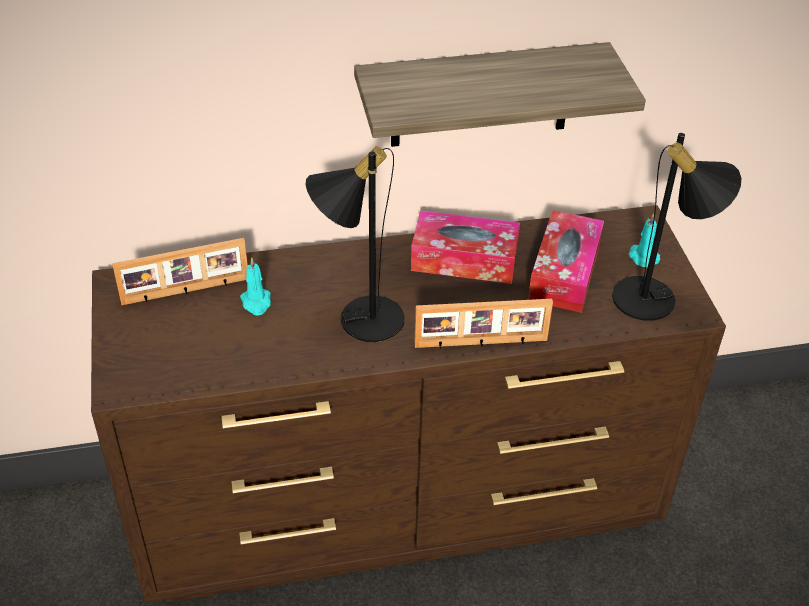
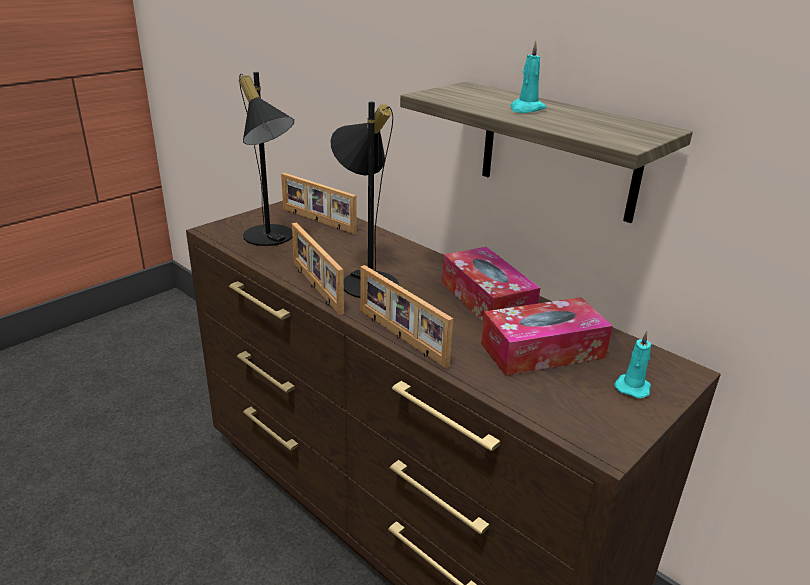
camera: 55 degrees right, 15 degrees down
turquoise candle [240,257,271,315] -> turquoise candle moved to [510,41,547,113]
black table lamp [612,133,741,321] -> black table lamp moved to [239,72,294,246]
none -> picture frame [292,223,344,315]

